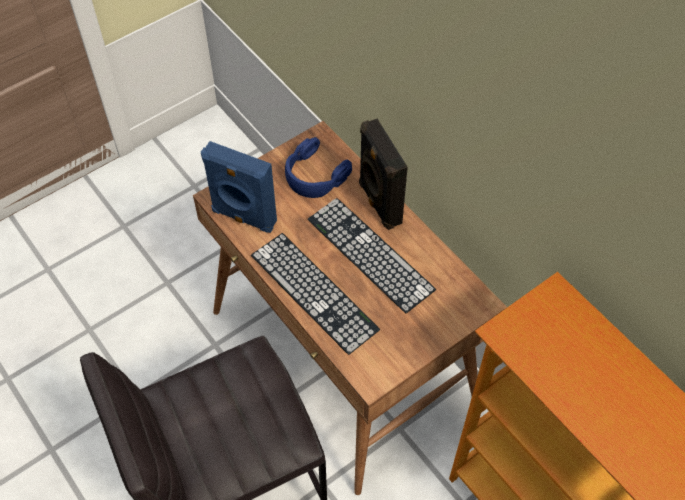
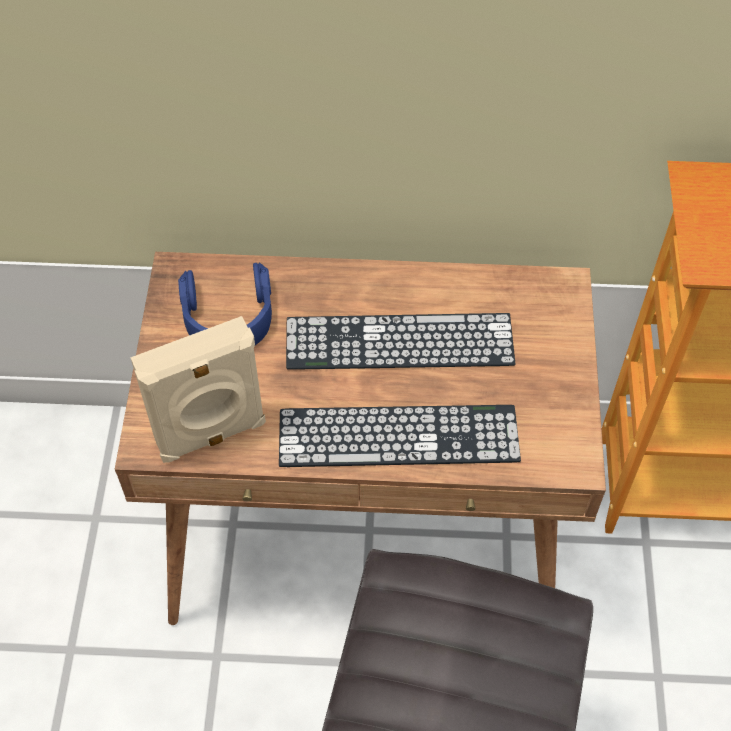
camera: 50 degrees left, 0 degrees up
blue speaker [201,141,277,233] -> beige speaker [130,316,266,463]
black speaker [359,119,408,230] -> none

